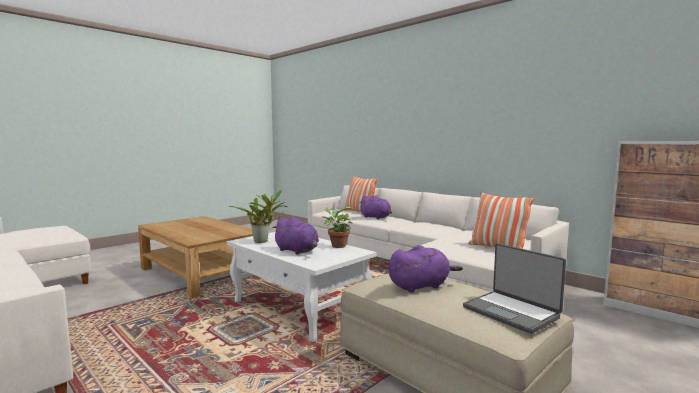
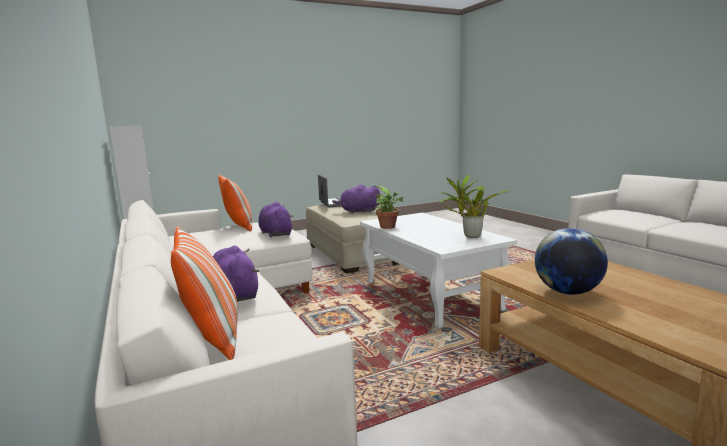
camera: 160 degrees left, 5 degrees up
purple plush toy [272,217,319,255] -> purple plush toy moved to [259,202,293,237]
none -> globe [535,228,608,295]

